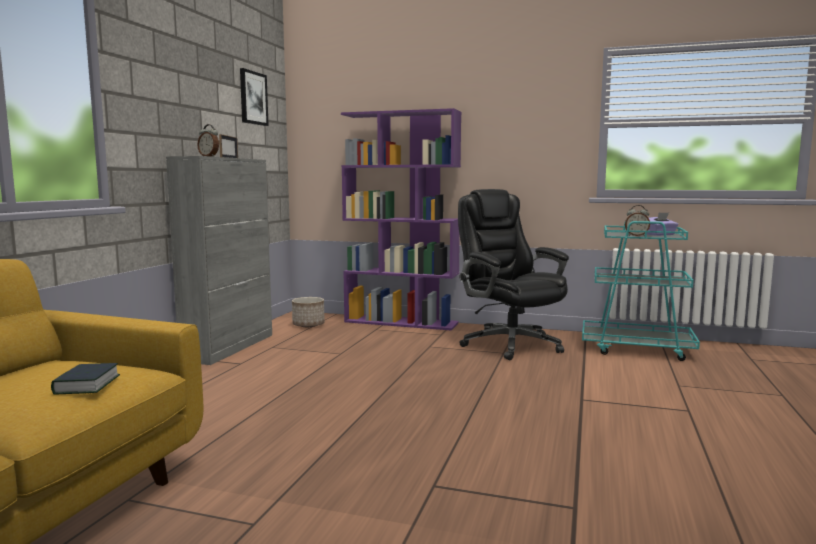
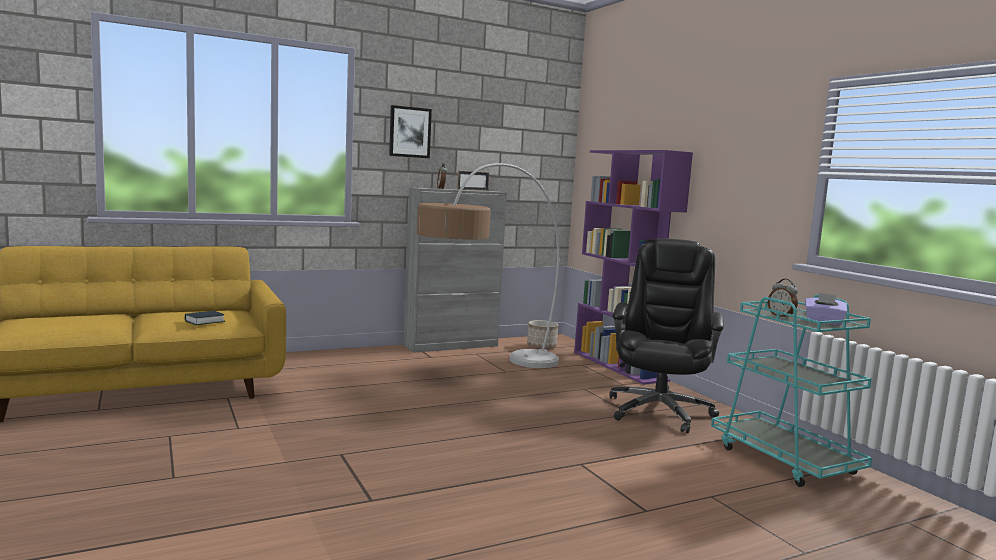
camera: 45 degrees right, 0 degrees up
picture [240,68,269,126] -> picture moved to [389,105,432,158]
none -> floor lamp [417,163,560,368]

